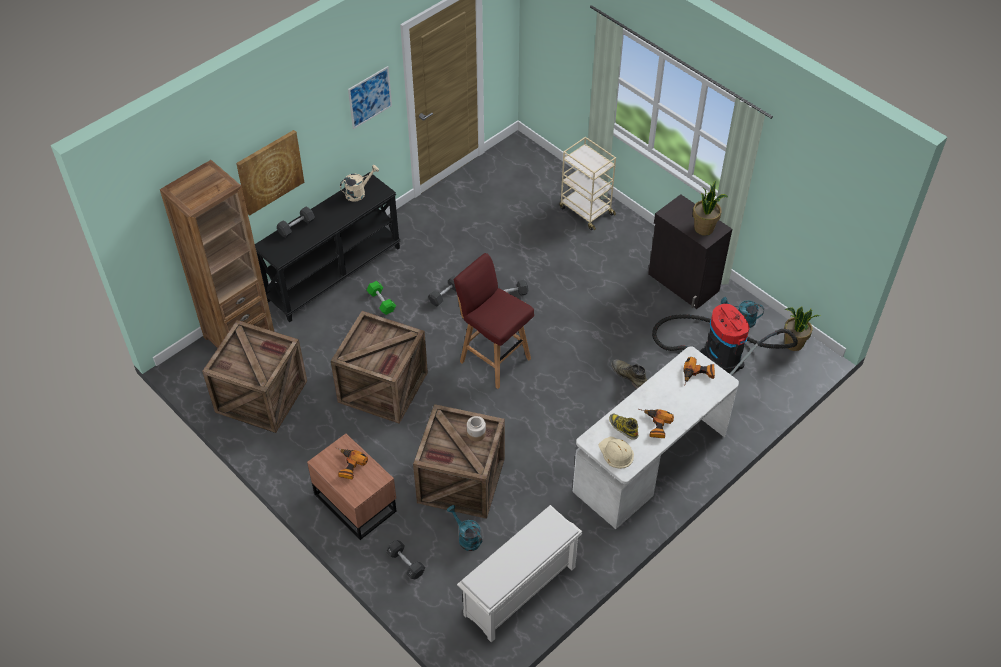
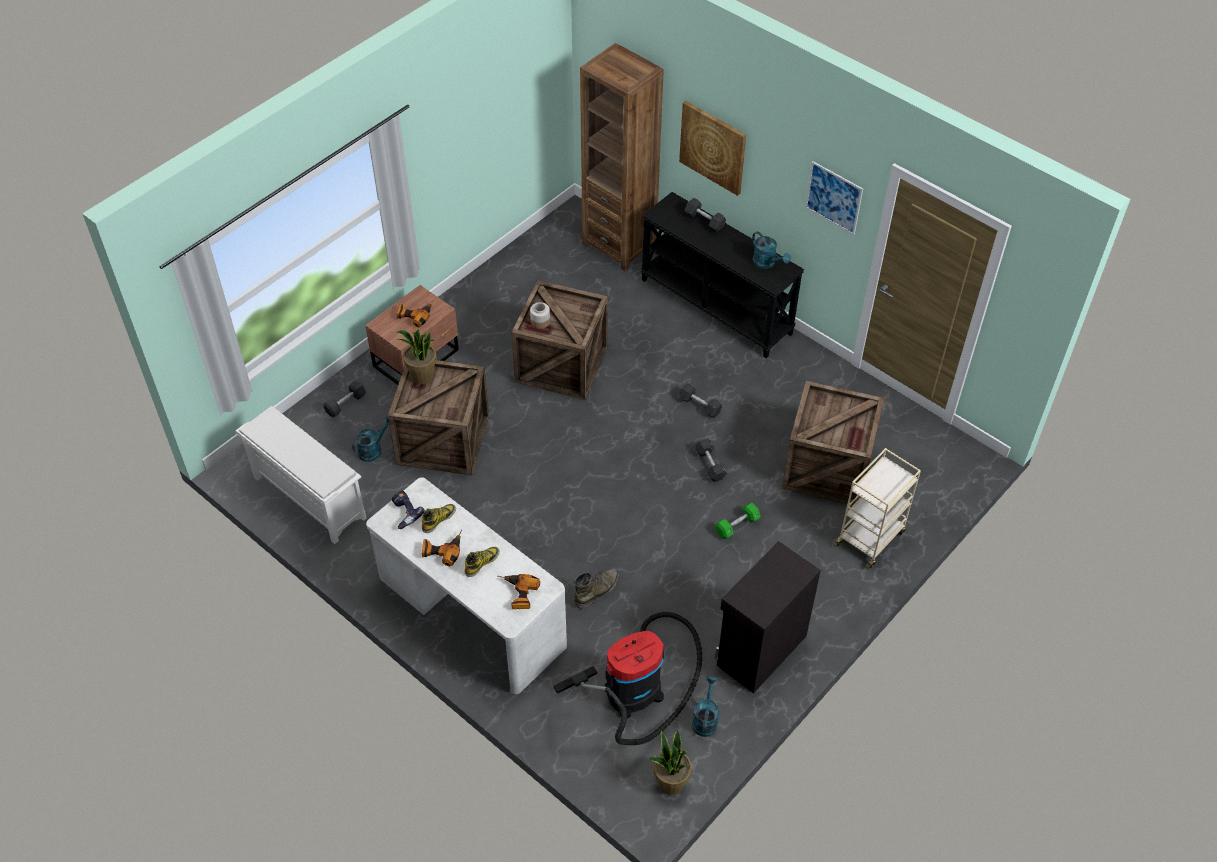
camera: 85 degrees right, 0 degrees up
crate [202,320,307,433] -> crate moved to [782,381,885,505]
beige watering can [340,165,379,202] -> turquoise watering can [752,232,791,269]
green dumbbell [367,281,396,315] -> green dumbbell moved to [715,503,761,539]
red stool [454,253,534,389] -> none
jar [467,416,486,441] -> jar moved to [530,302,550,329]
beige hard hat [599,436,634,469] -> power drill [392,491,425,529]
potted plant [693,181,728,235] -> potted plant moved to [396,329,437,384]
none -> boot [465,547,500,577]

